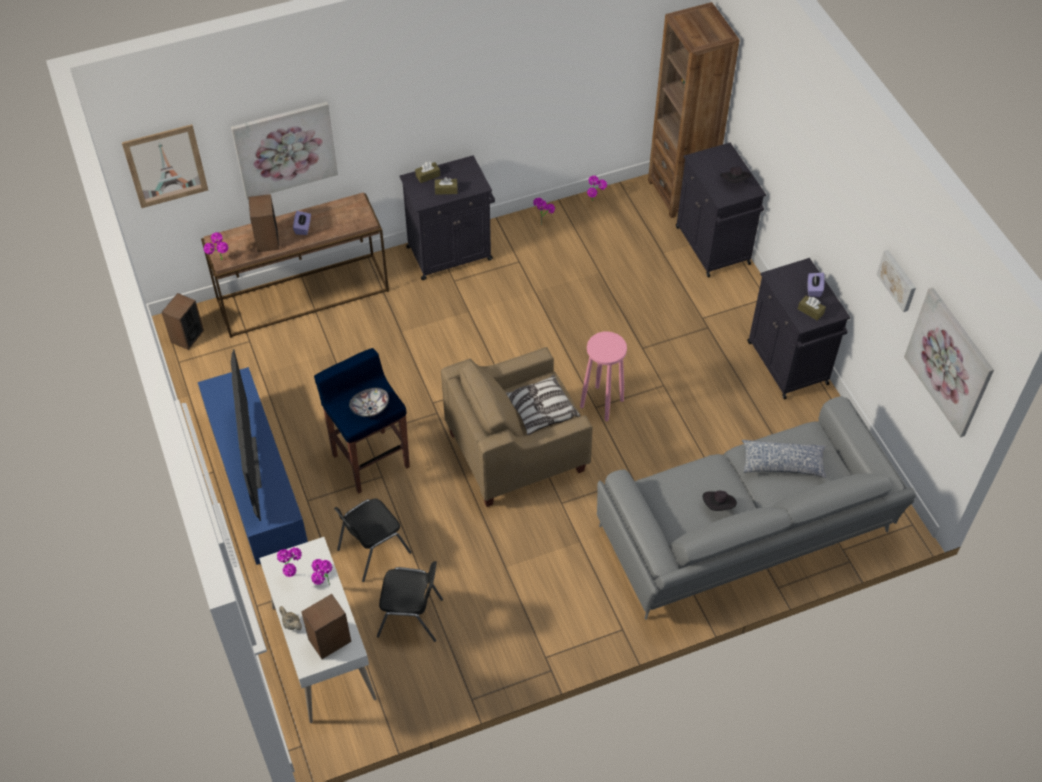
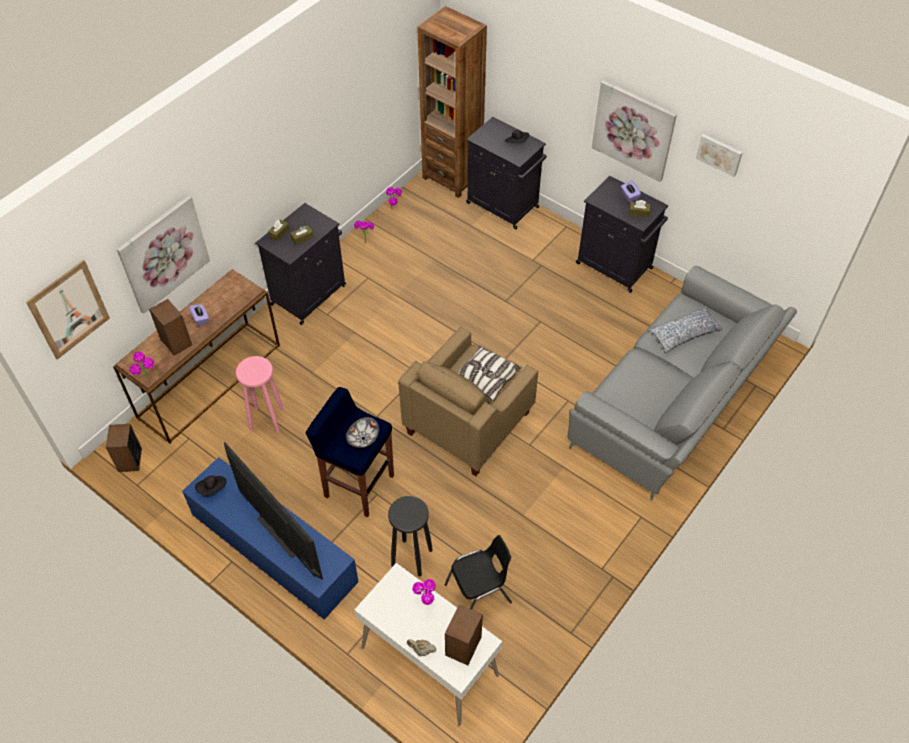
camera: 30 degrees left, 0 degrees up
potted plant [277,547,302,577] -> none
black chair [334,498,412,582] -> black stool [388,496,433,577]
pink stool [580,331,627,421] -> pink stool moved to [236,356,284,432]
black hat [703,491,737,511] -> black hat moved to [195,476,227,496]
picture [904,287,994,438] -> picture moved to [592,80,677,182]

